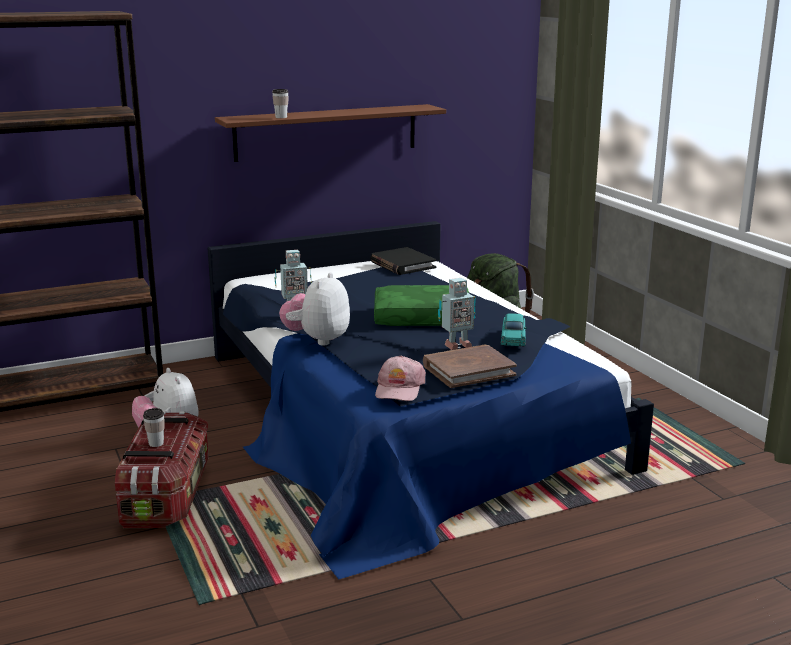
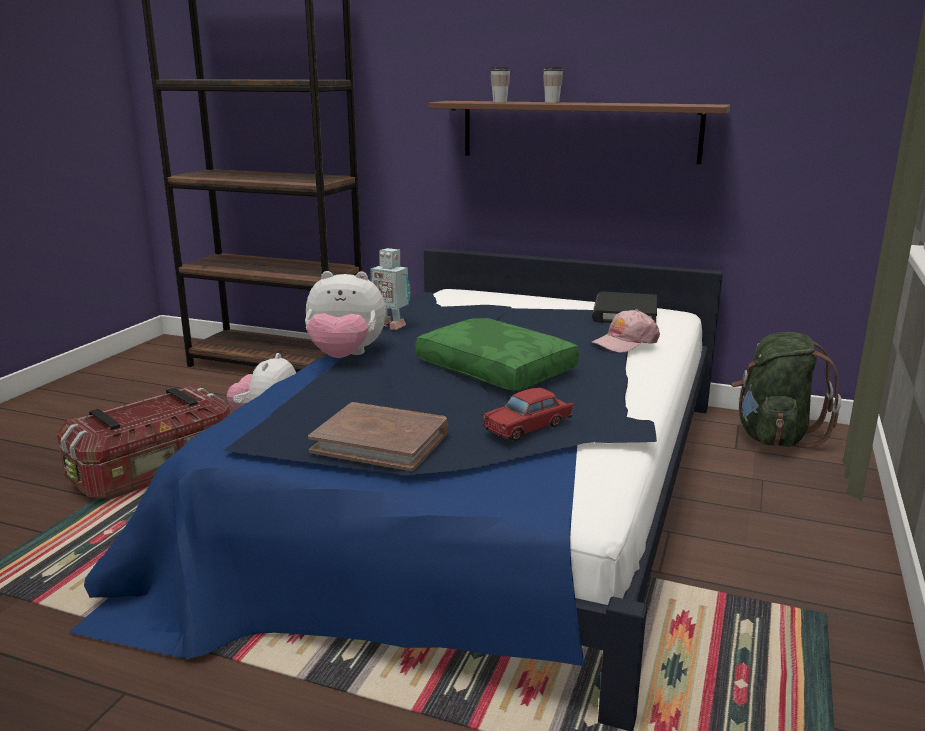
camera: 45 degrees right, 0 degrees up
cup [143,408,165,447] -> cup moved to [543,67,563,103]
plush toy [279,272,350,346] -> plush toy turned 150 degrees counterclockwise [305,271,386,358]
pink cap [375,355,426,401] -> pink cap moved to [591,309,660,353]
toy robot [438,278,476,350] -> none
turquoise toy car [500,313,527,347] -> red toy car [482,388,573,441]

